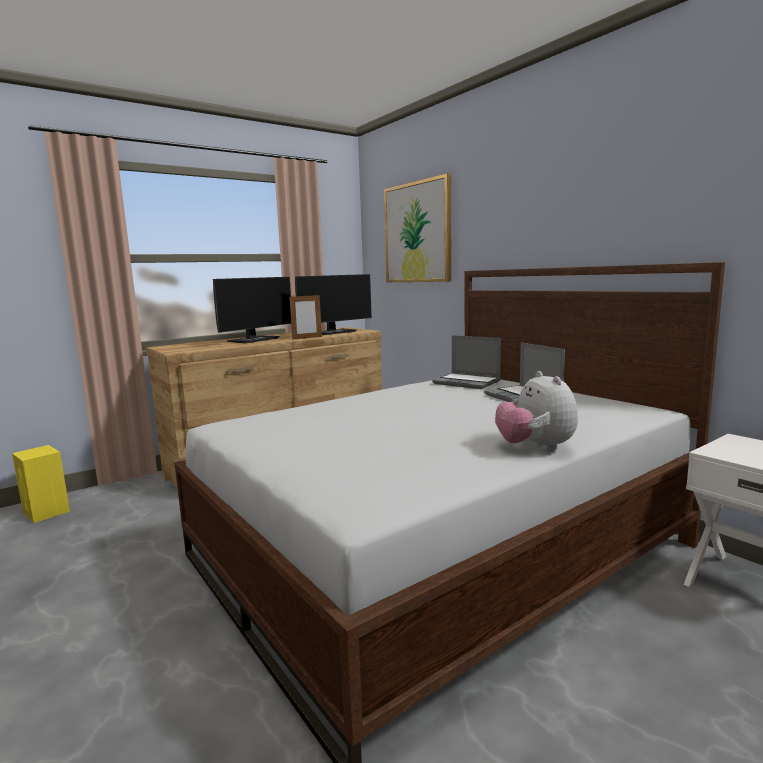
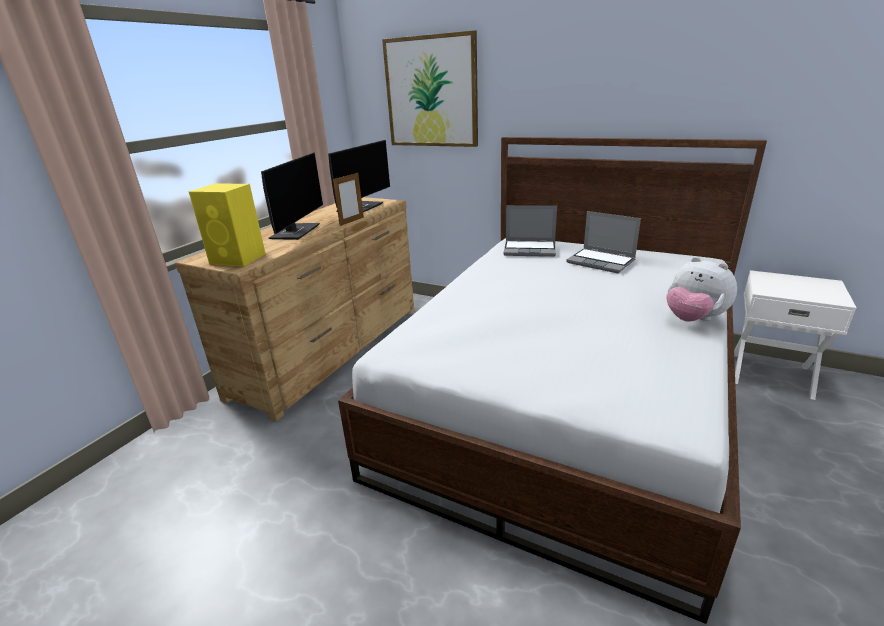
camera: 25 degrees left, 15 degrees up
yellow speaker [12,445,70,523] -> yellow speaker moved to [189,183,266,267]

